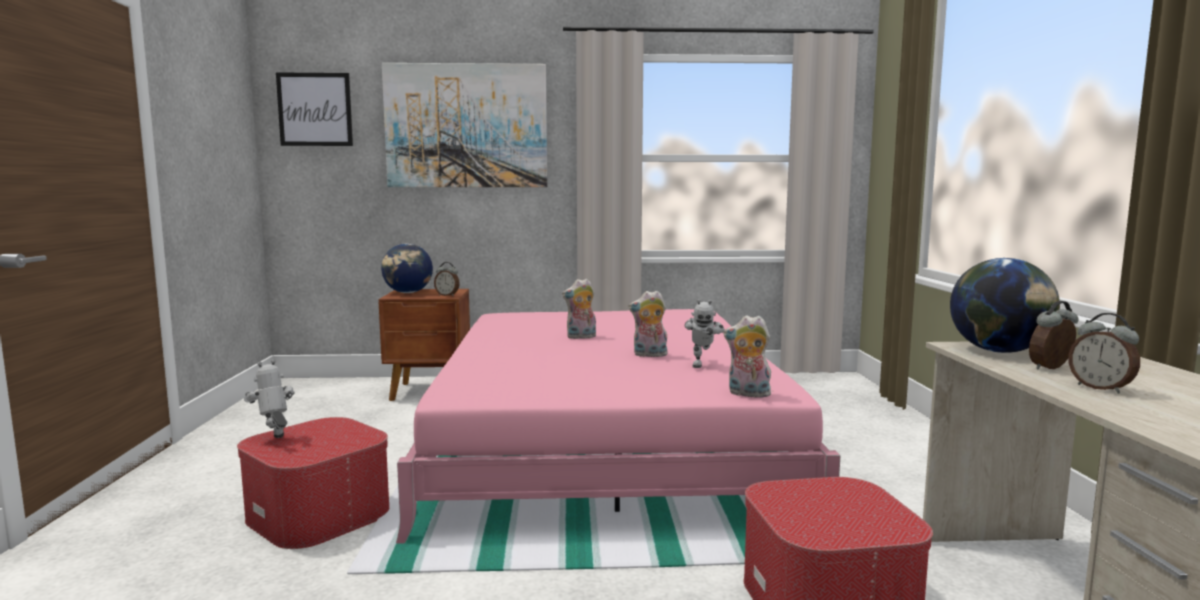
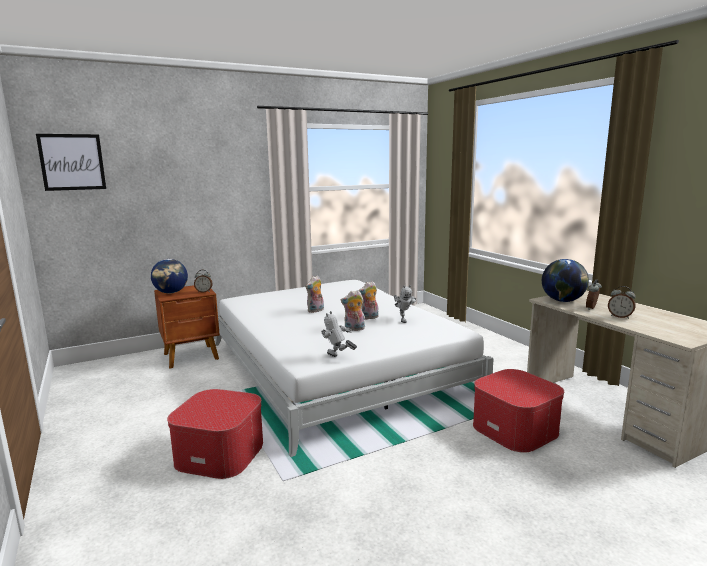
camera: 25 degrees left, 5 degrees up
toy robot [244,360,295,438] -> toy robot moved to [321,311,357,357]
picture [382,63,547,187] -> none
pink bed [396,309,840,544] -> white bed [215,280,494,457]
plush toy [723,315,771,399] -> plush toy moved to [341,290,365,331]

